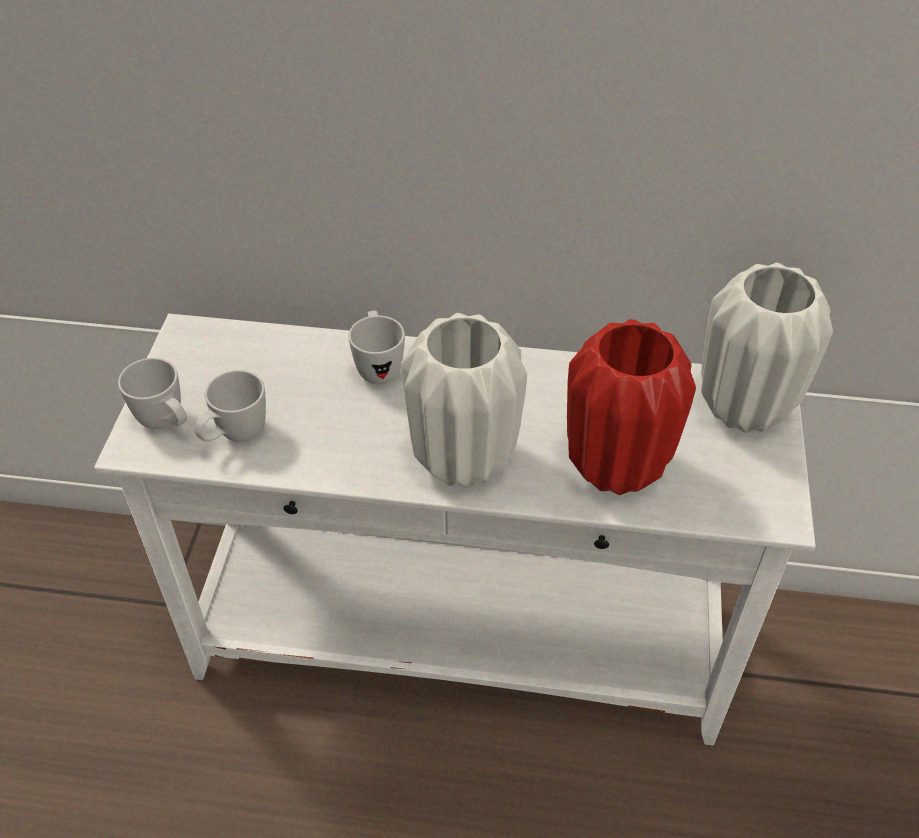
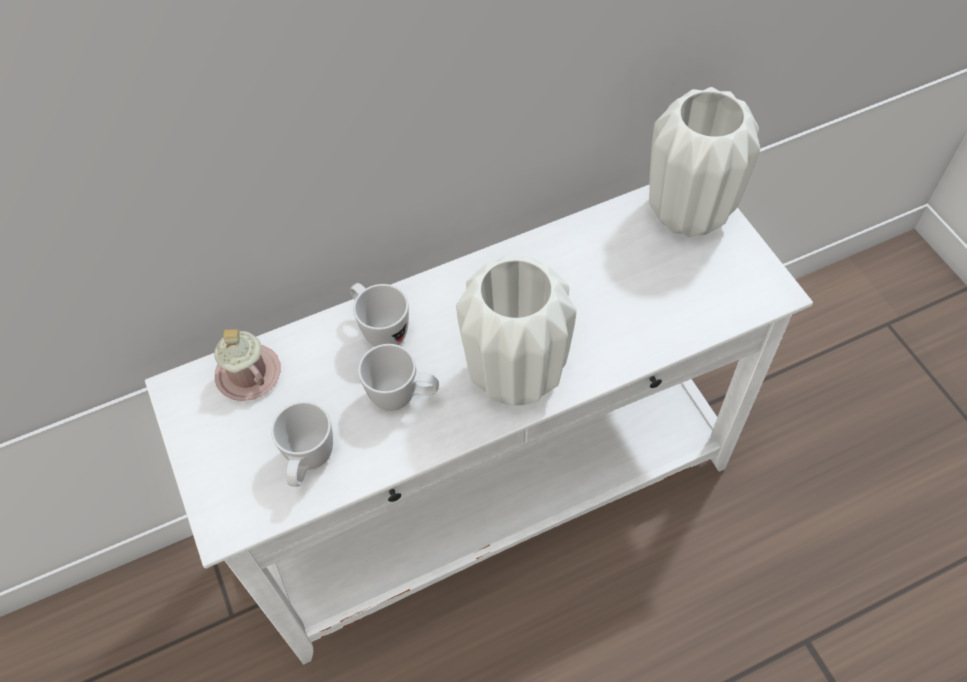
camera: 30 degrees left, 10 degrees up
white mug [118,358,187,429] -> white mug moved to [358,344,439,411]
red vase [567,319,696,495] -> none
none -> pink mug [214,329,281,401]

